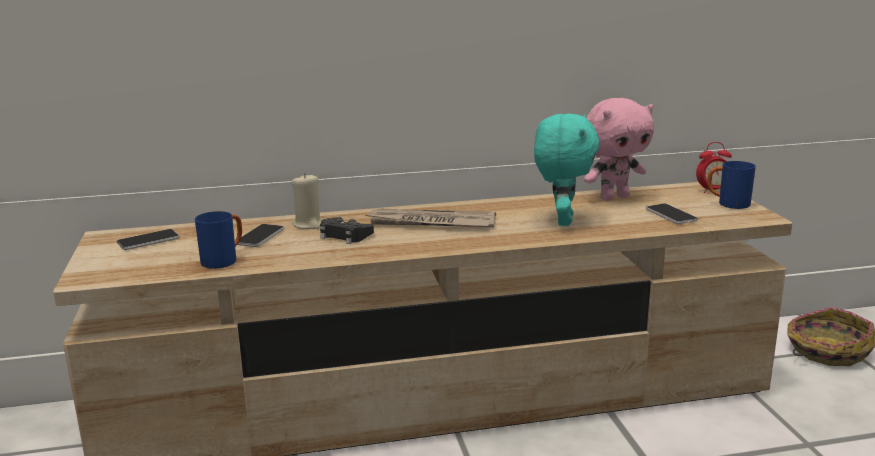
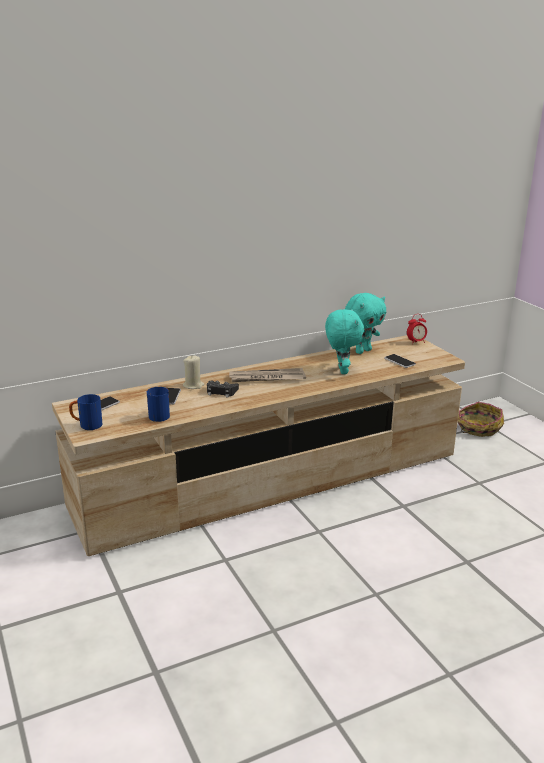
camera: 15 degrees left, 5 degrees up
pink plush toy [584,98,654,201] -> turquoise plush toy [345,293,386,354]
blue mug [707,161,756,209] -> blue mug moved to [69,394,102,430]

